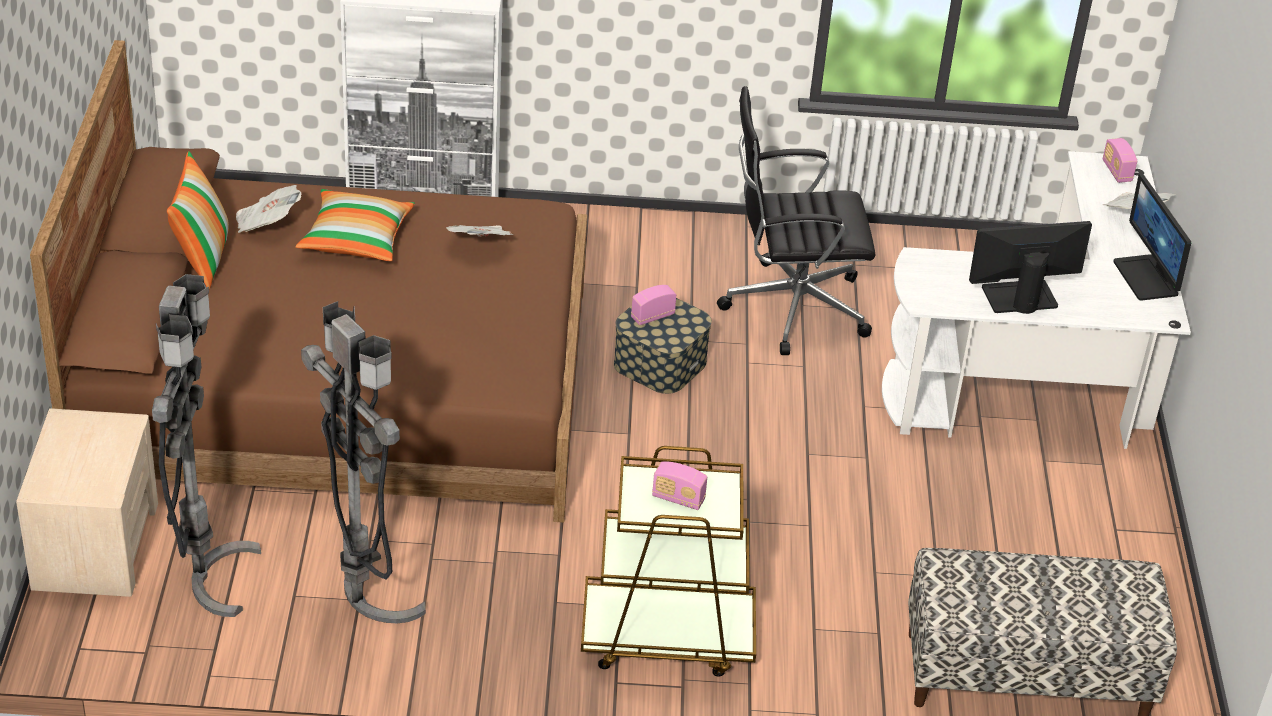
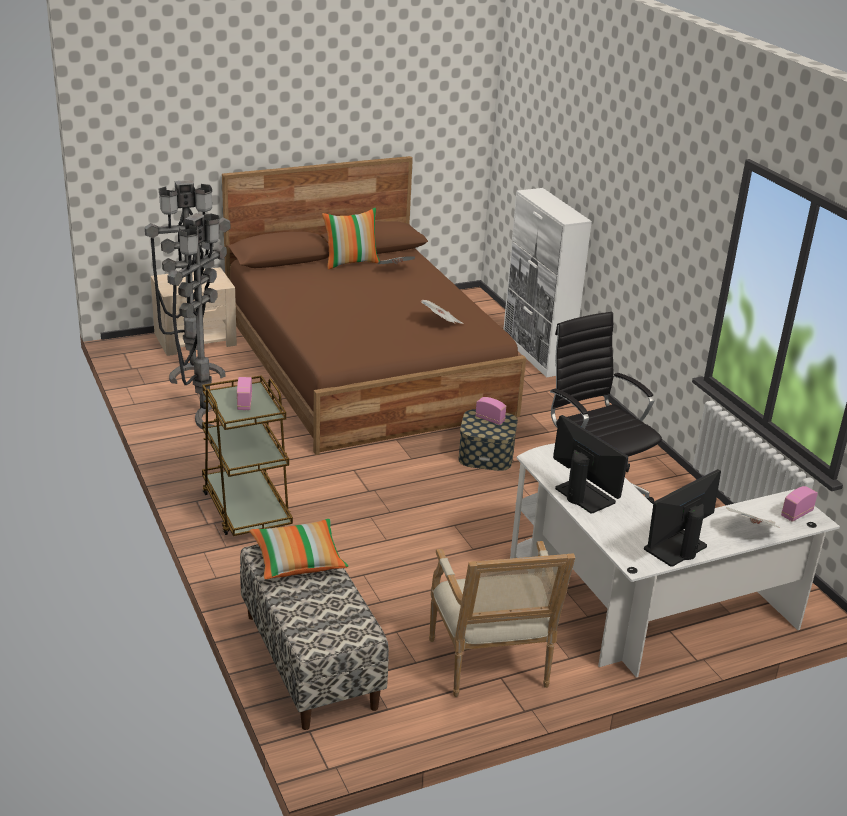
camera: 65 degrees right, 10 degrees down
pillow [296,189,415,261] -> pillow moved to [249,519,348,579]
none -> armchair [429,541,575,697]

